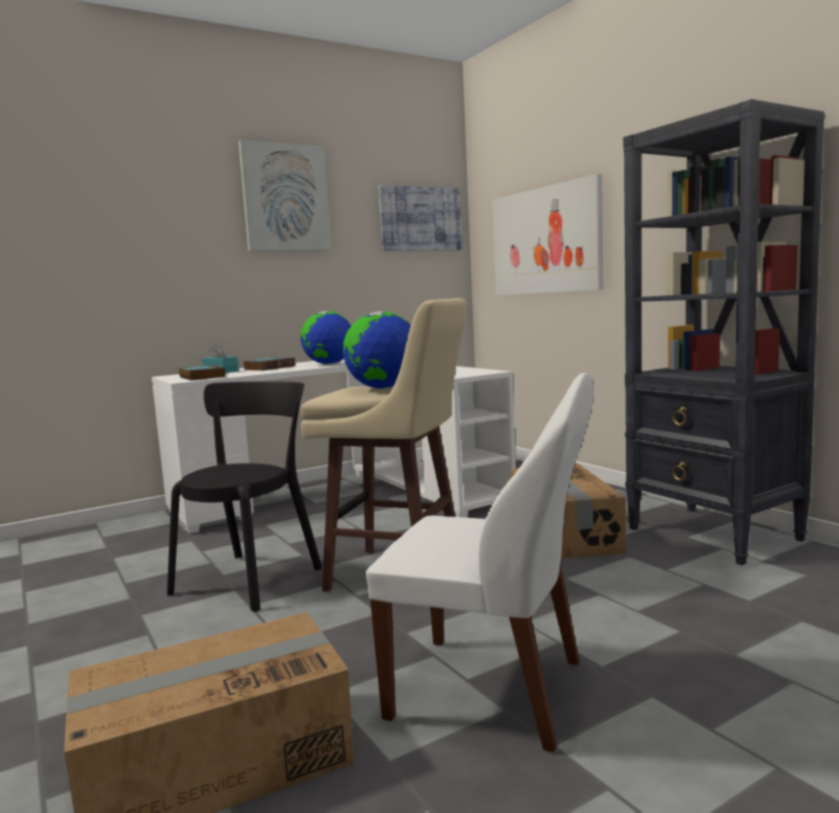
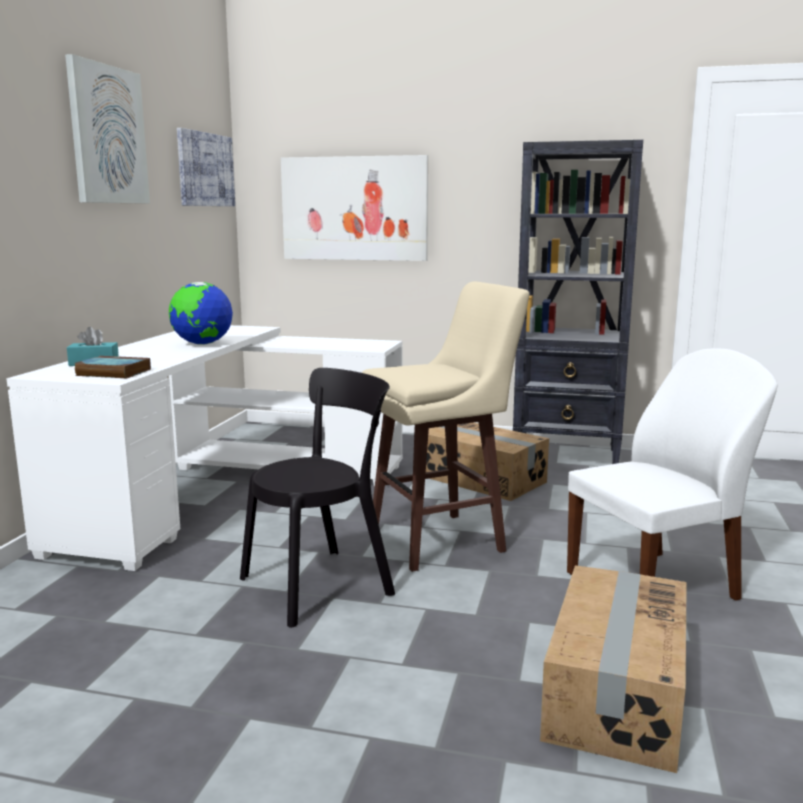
camera: 45 degrees left, 5 degrees up
black chair [167,381,322,612] -> black chair turned 75 degrees clockwise [240,368,395,628]
book [244,357,295,371] -> none
globe [343,311,411,389] -> none

